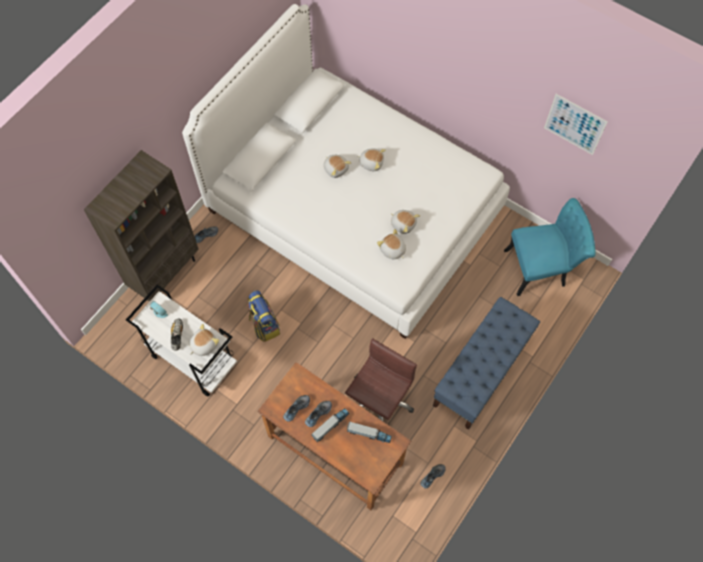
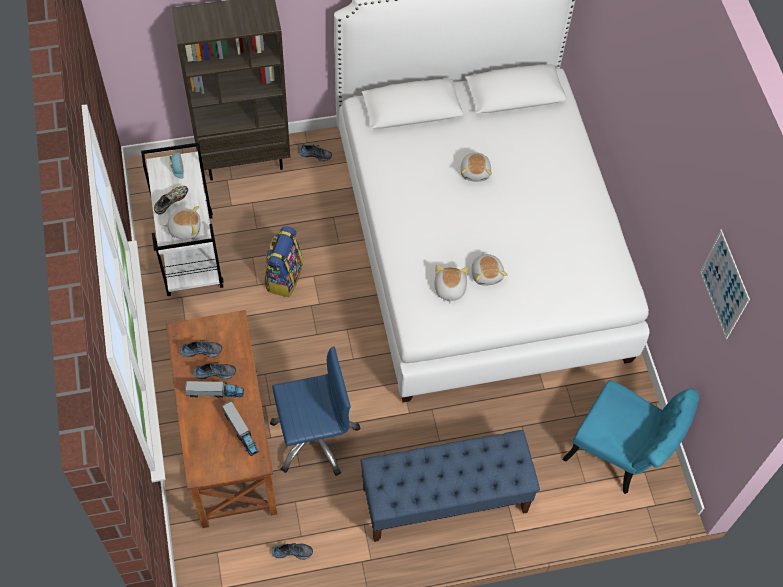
camera: 40 degrees right, 5 degrees down
brown office chair [345,338,417,422] -> blue office chair [270,346,360,476]
plush toy [357,149,386,171] -> none

